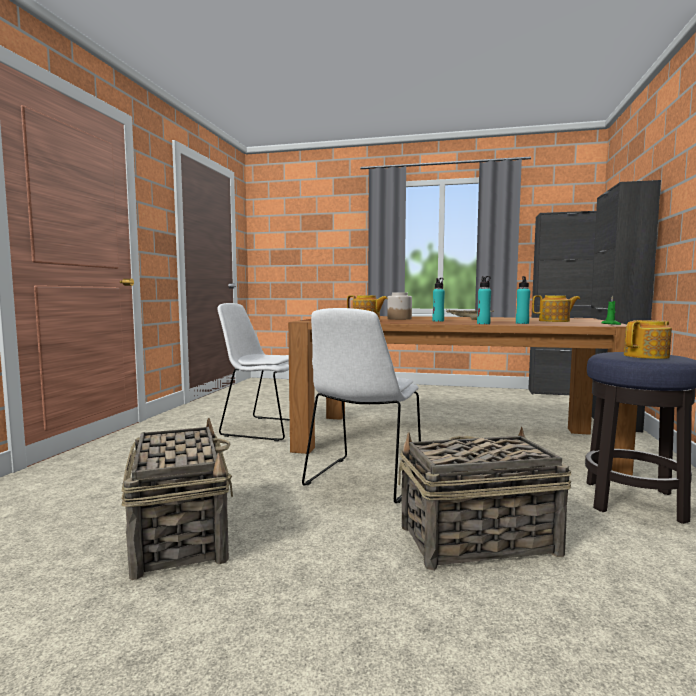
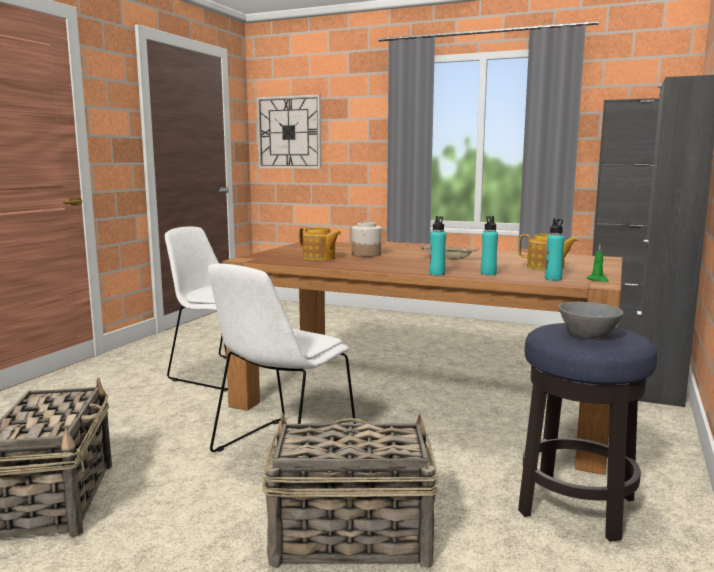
camera: 10 degrees right, 5 degrees up
turquoise bottle [432,278,445,322] -> turquoise bottle moved to [545,219,565,281]
teapot [624,320,672,359] -> grey bowl [558,302,623,340]
none -> wall clock [256,94,322,169]

